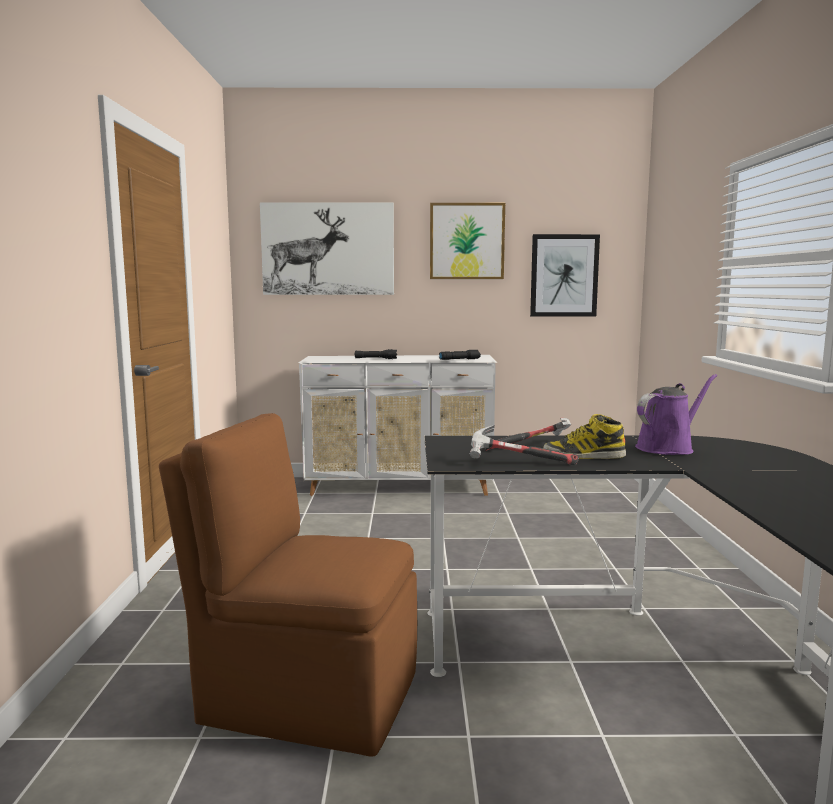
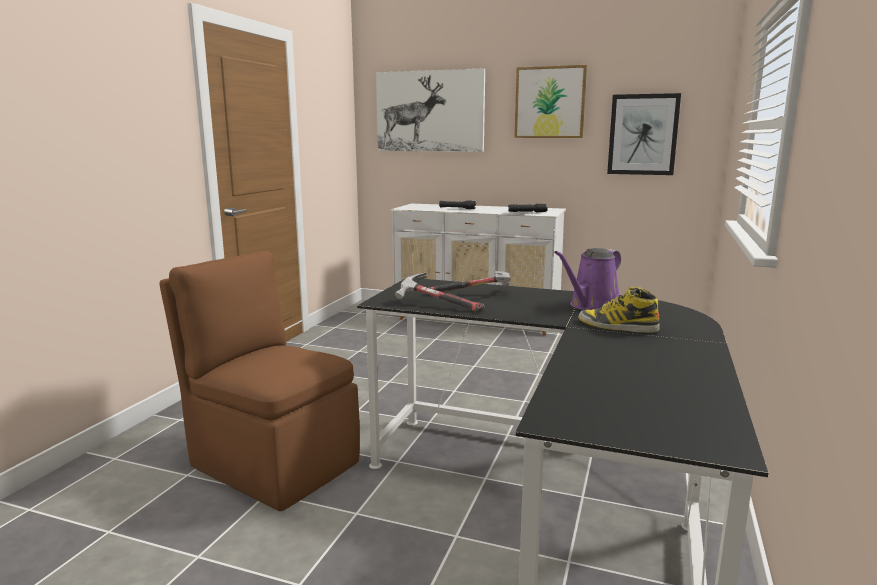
camera: 20 degrees right, 5 degrees up
boot [543,414,626,459] -> boot moved to [578,287,660,333]
purple watering can [635,374,717,455] -> purple watering can turned 150 degrees clockwise [554,248,621,310]

